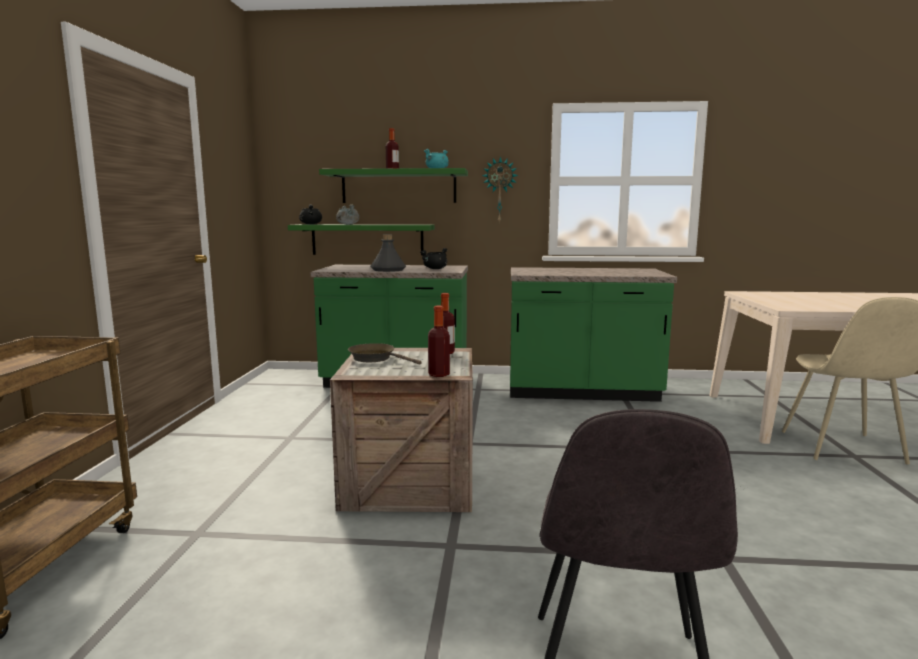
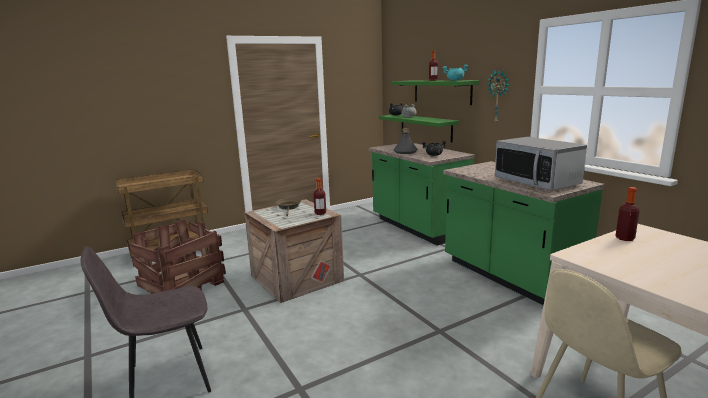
camera: 55 degrees right, 5 degrees up
bottle [428,305,450,377] -> bottle moved to [616,187,640,241]
none -> crate [129,220,226,294]
none -> microwave [495,137,587,191]

